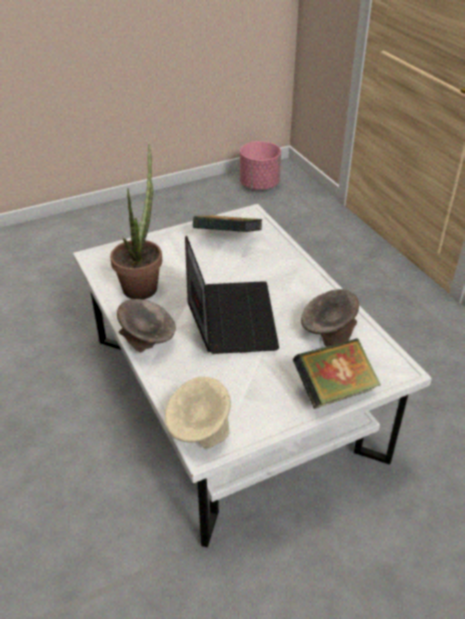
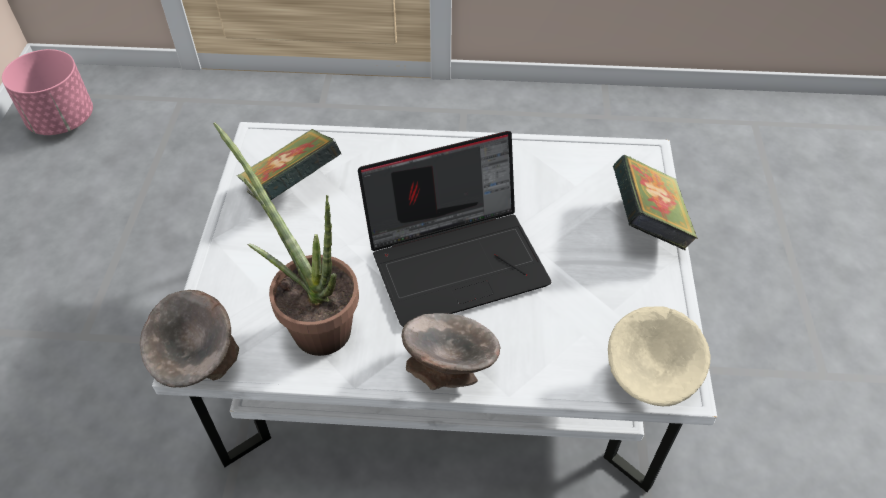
camera: 60 degrees left, 10 degrees up
laptop [185,236,279,354] -> laptop turned 135 degrees clockwise [358,131,551,327]
grey bowl [301,289,359,346] -> grey bowl moved to [140,290,239,387]

